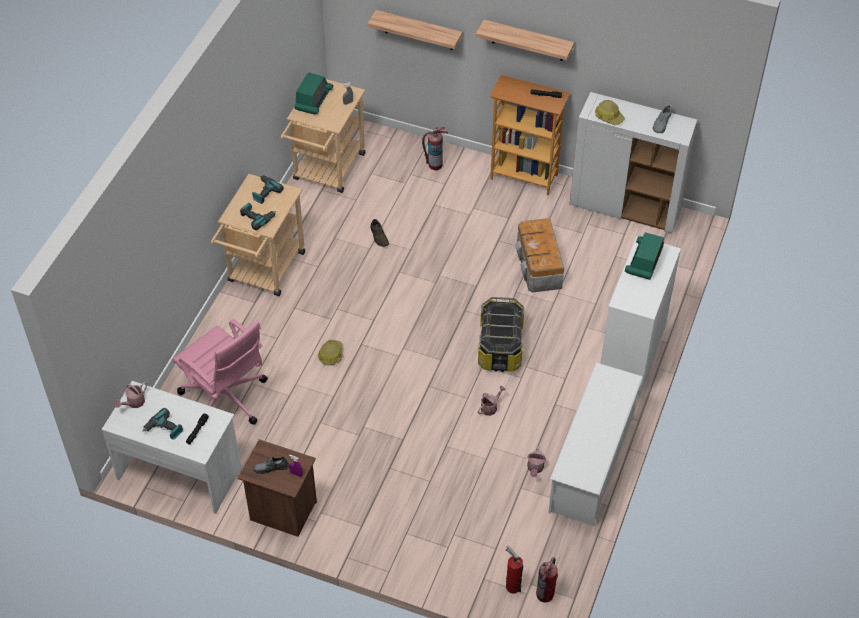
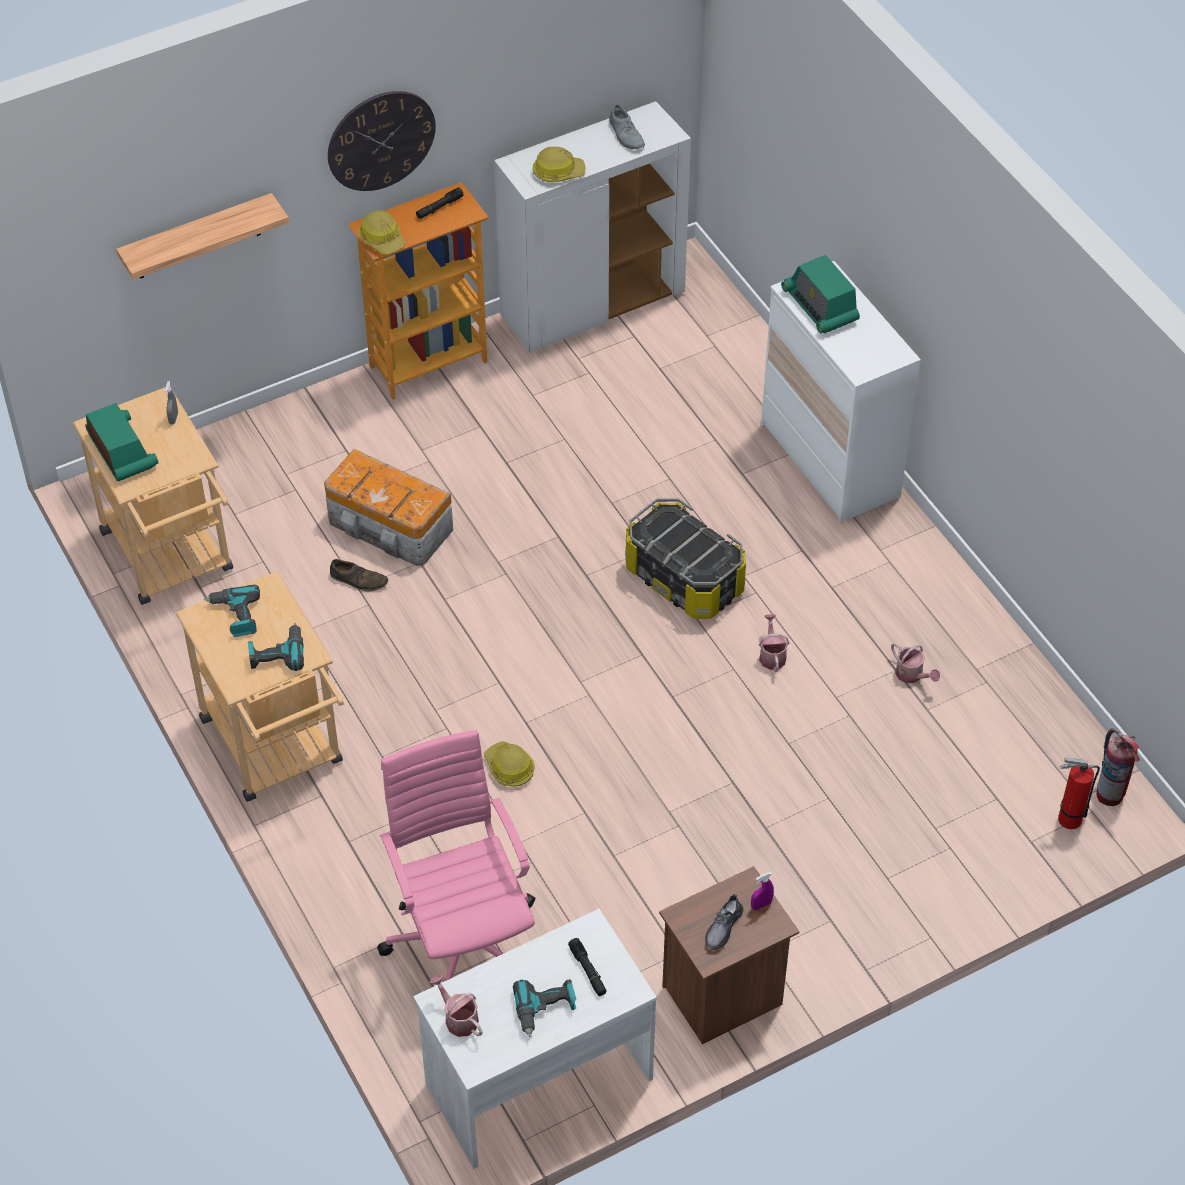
camera: 50 degrees left, 0 degrees up
watering can [115,382,147,408] -> watering can turned 150 degrees clockwise [430,975,483,1037]
pink office chair [172,319,268,425] -> pink office chair turned 105 degrees counterclockwise [377,730,535,981]
fire extinguisher [422,127,448,171] -> none
shelf [476,20,574,61] -> wall clock [328,91,436,191]
storage box [515,218,564,293] -> storage box moved to [324,449,453,566]
white shoe rack [548,362,643,526] -> none
none -> hard hat [359,210,405,255]

